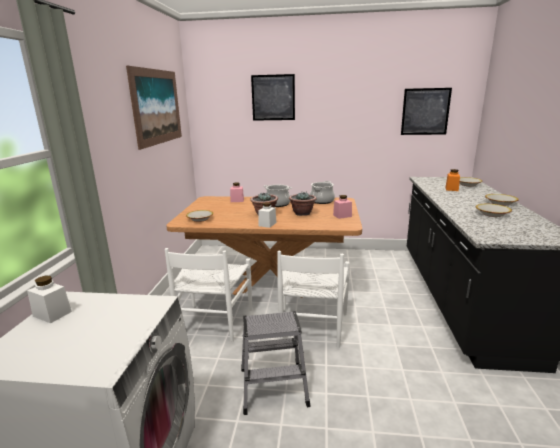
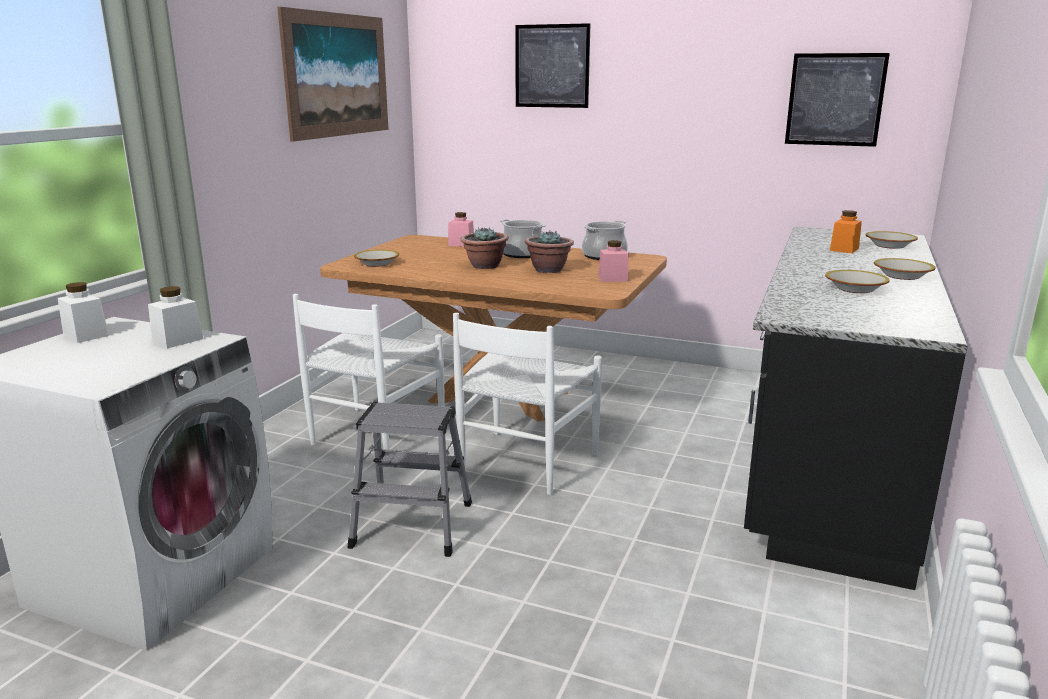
camera: 15 degrees right, 0 degrees up
white jar [258,202,277,228] -> white jar moved to [148,286,203,349]

